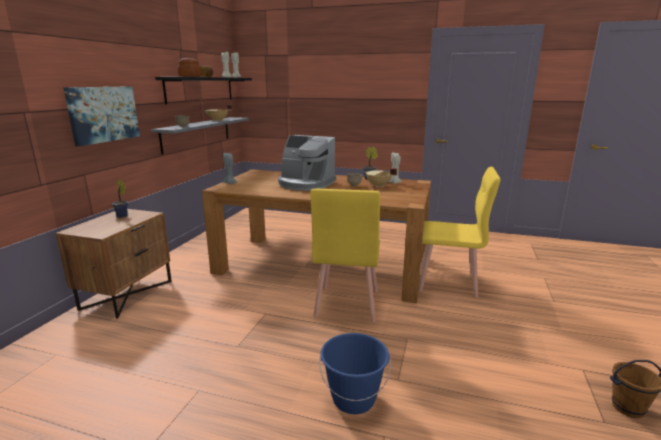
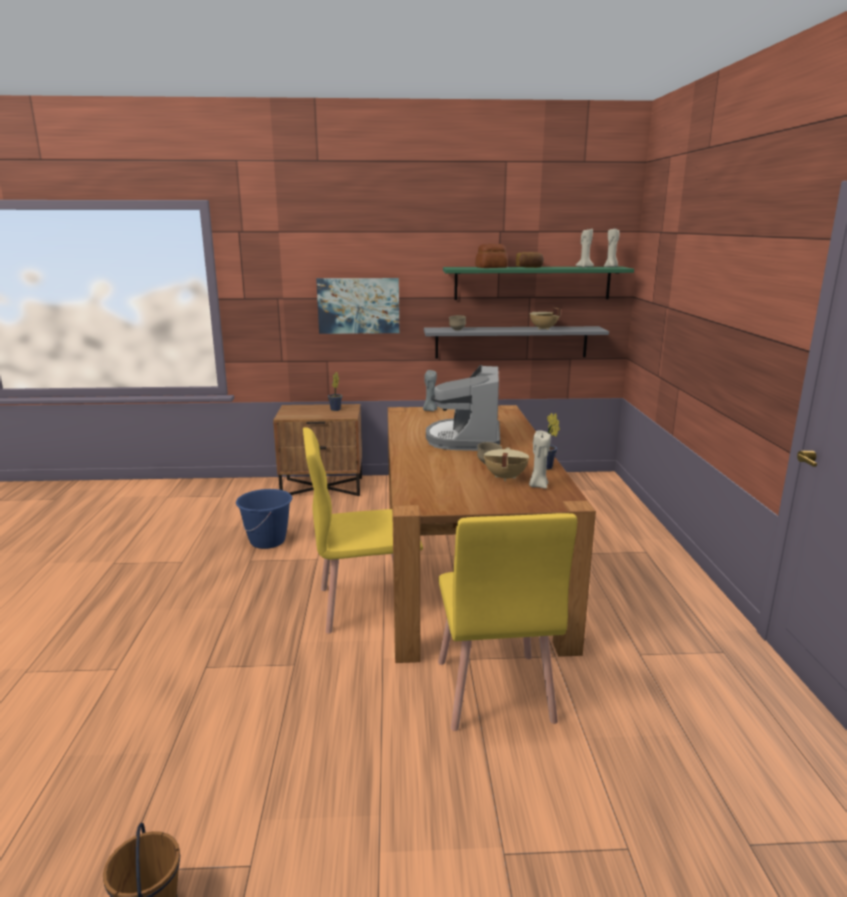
camera: 70 degrees right, 0 degrees up
black shelf [155,77,252,104] -> green shelf [443,267,634,300]
blue bucket [319,333,391,414] -> blue bucket moved to [236,489,292,549]

